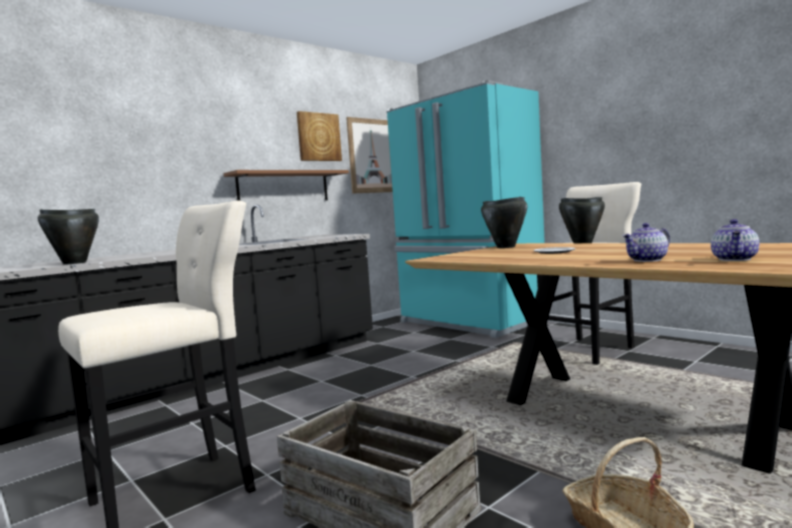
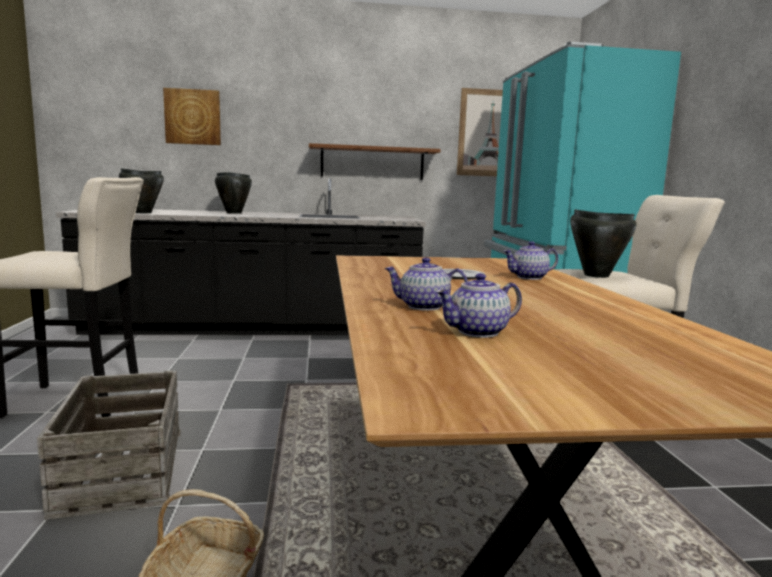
camera: 35 degrees right, 5 degrees up
picture [297,111,342,161] -> picture moved to [163,88,221,145]
black cooking pot [481,197,527,248] -> black cooking pot moved to [215,172,252,214]
none -> teapot [503,241,558,280]

